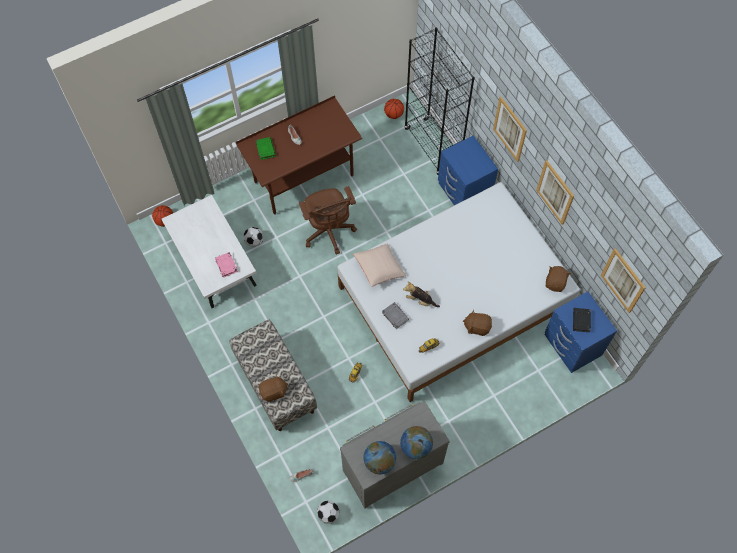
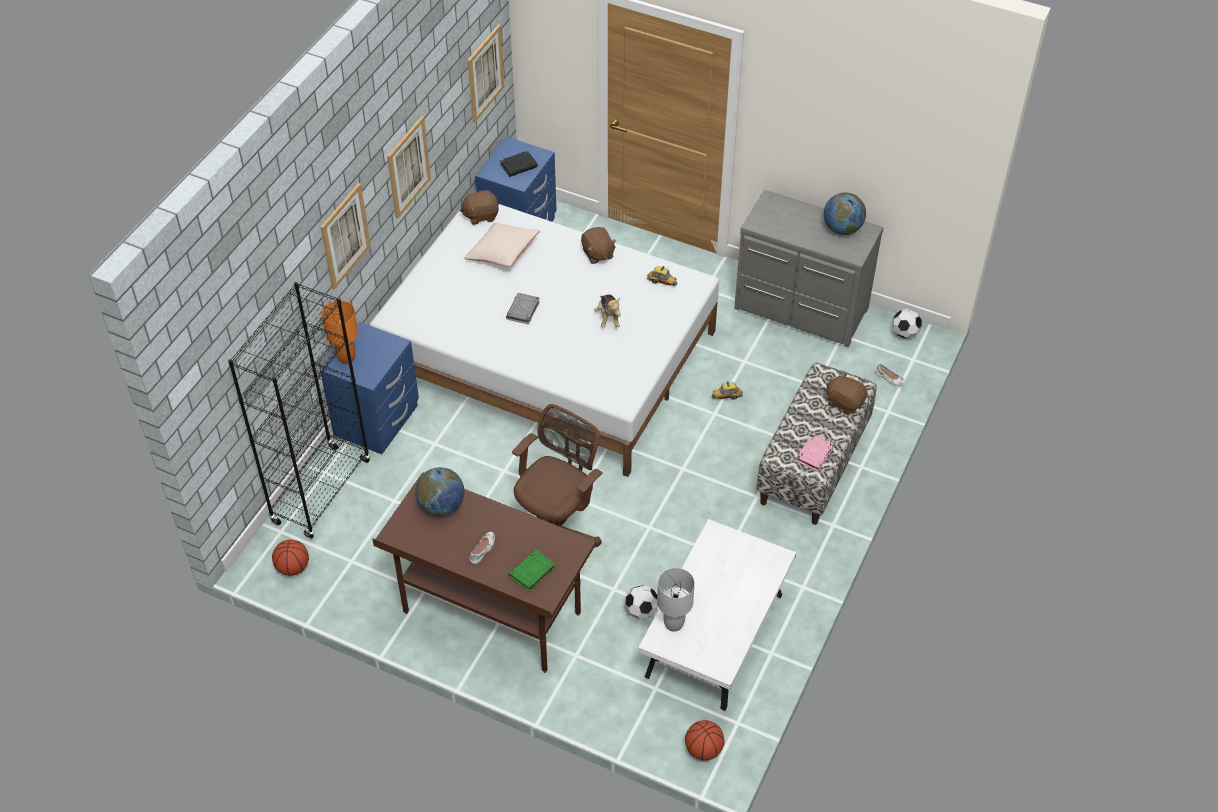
camera: 125 degrees left, 15 degrees down
pink book [215,252,238,277] -> pink book moved to [796,434,835,471]
beige pillow [353,243,406,287] -> beige pillow moved to [464,223,540,267]
grey book [382,302,409,329] -> grey book moved to [506,293,540,325]
globe [400,426,433,459] -> globe moved to [415,467,464,516]
none -> orange table lamp [322,300,358,364]
none -> grey table lamp [657,568,695,632]

